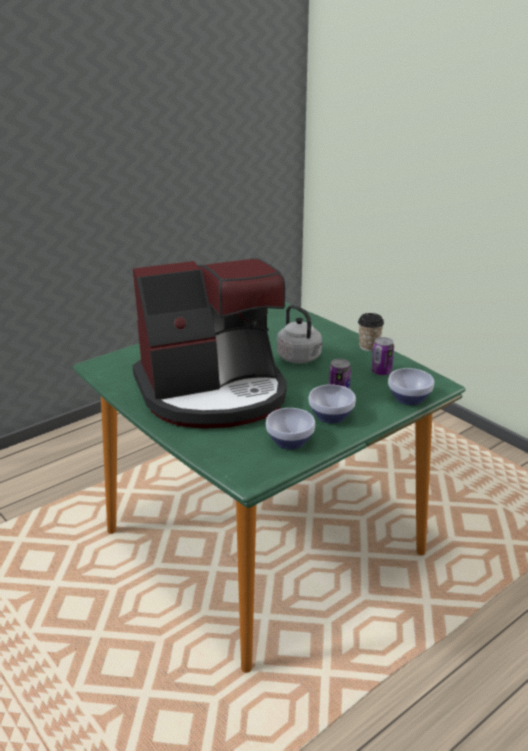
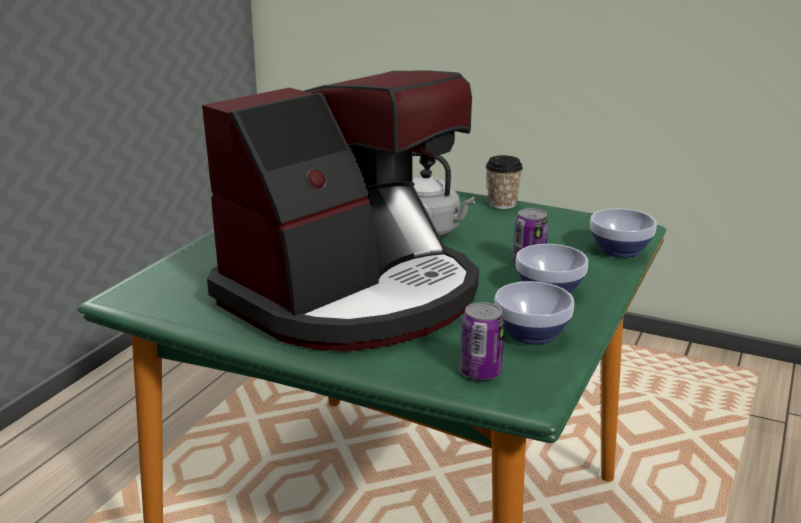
camera: 25 degrees left, 5 degrees down
can [371,337,394,376] -> can moved to [460,302,504,380]

